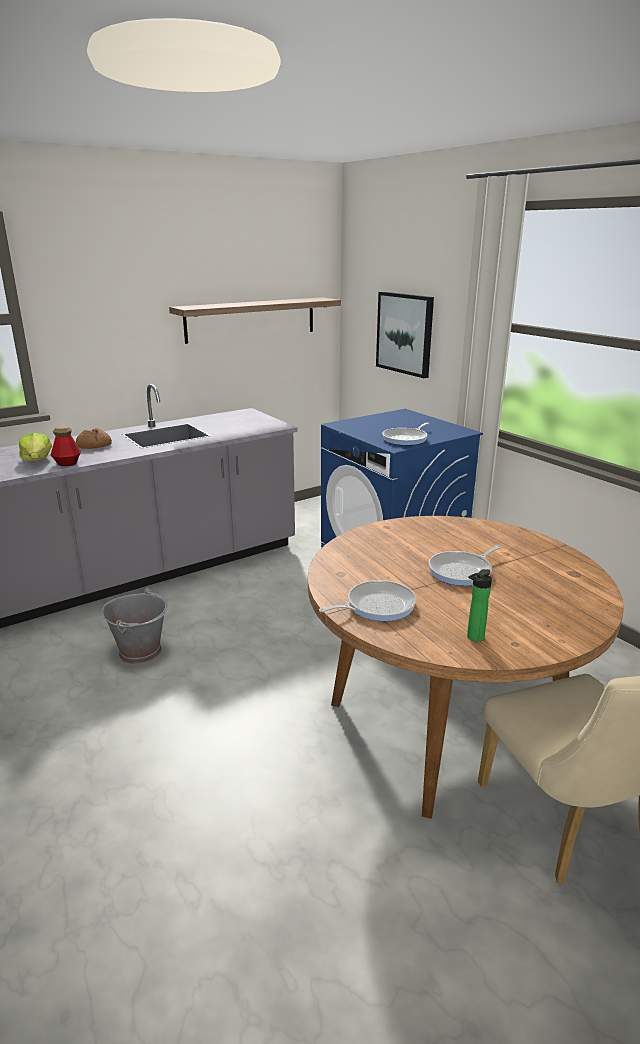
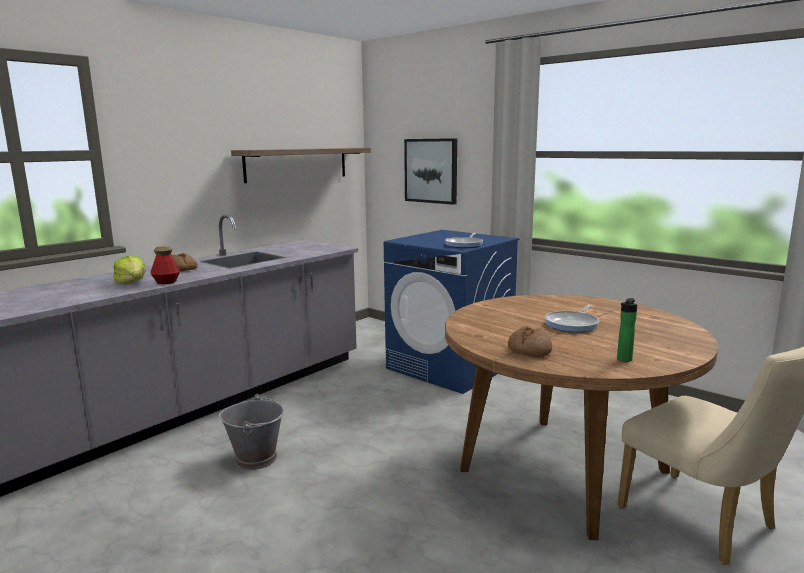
camera: 15 degrees left, 10 degrees down
frying pan [319,580,416,621] -> bread [508,326,552,357]

